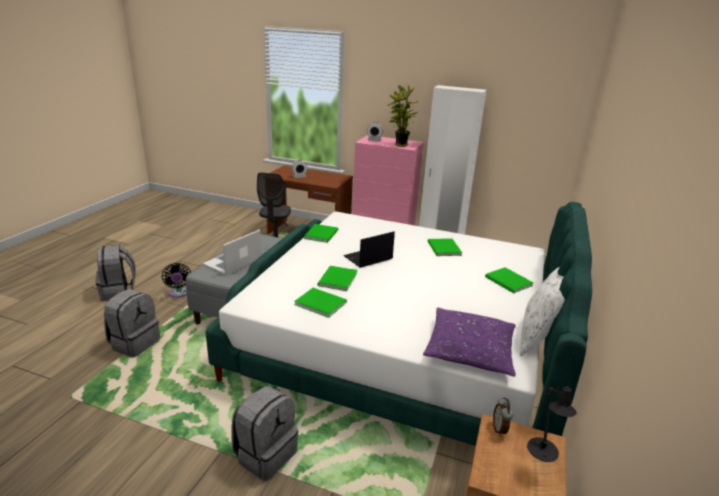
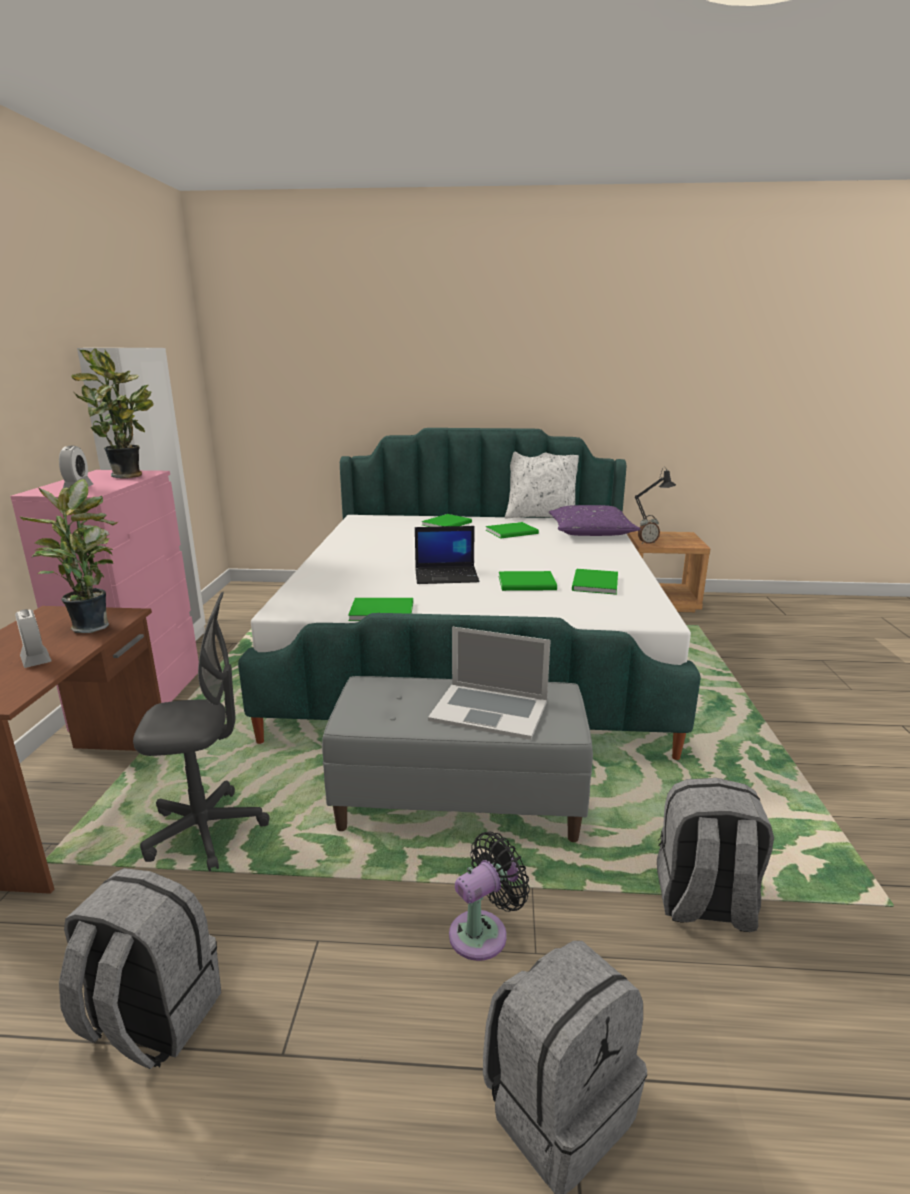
camera: 105 degrees left, 5 degrees down
grey backpack [231,386,298,481] -> grey backpack moved to [59,868,221,1069]
laptop [343,231,395,268] -> laptop turned 45 degrees counterclockwise [415,526,479,584]
green book [428,238,462,256] -> green book moved to [486,522,539,538]
none -> potted plant [19,479,118,633]

